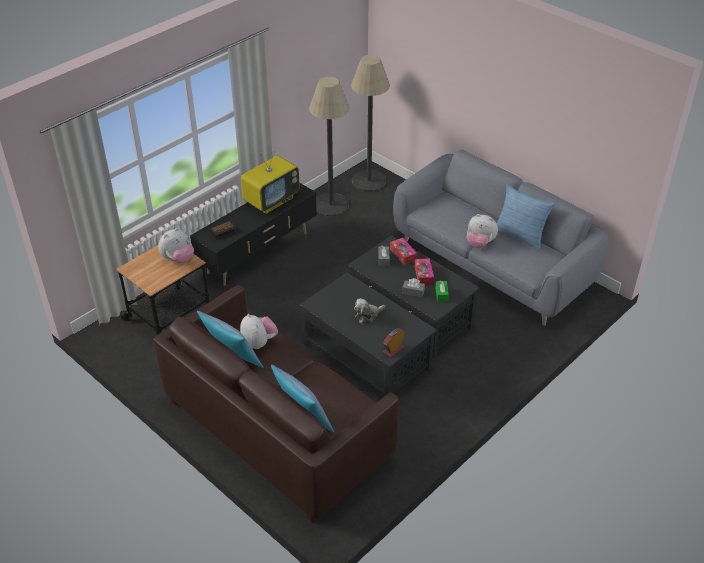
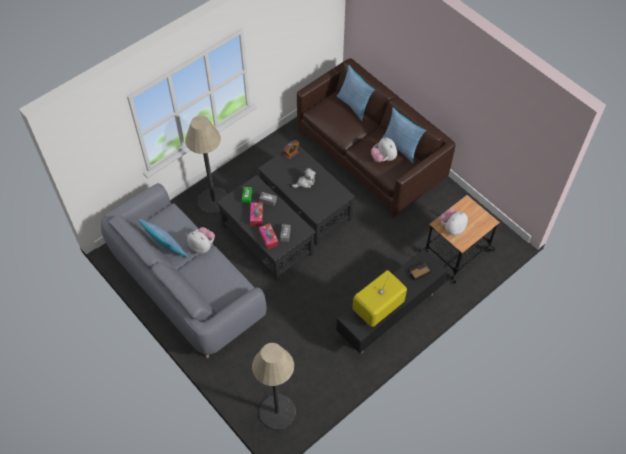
camera: 175 degrees left, 15 degrees up
floor lamp [309,77,349,216] -> floor lamp moved to [185,115,228,214]

